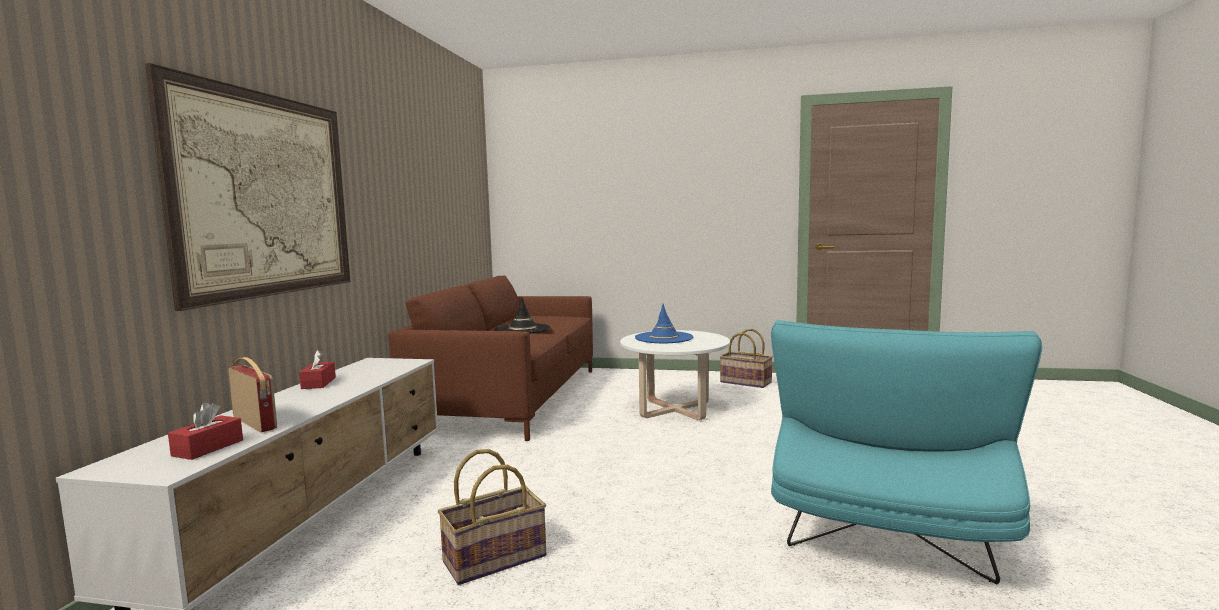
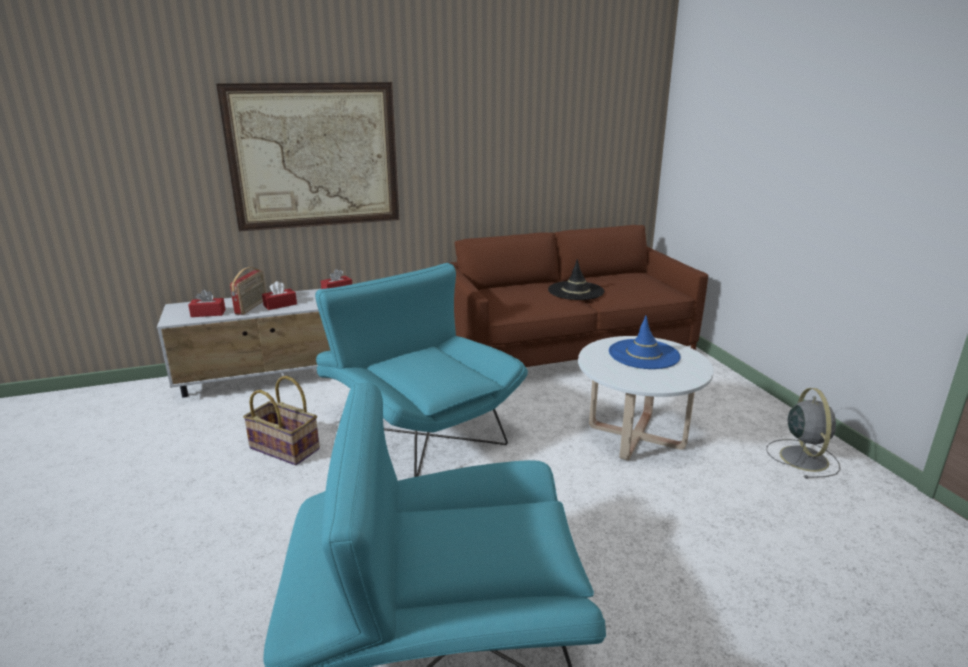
camera: 60 degrees right, 15 degrees up
basket [720,329,773,388] -> grey fan [766,388,841,479]
none -> red tissue box [262,281,297,310]
none -> turquoise armchair [315,263,528,477]

